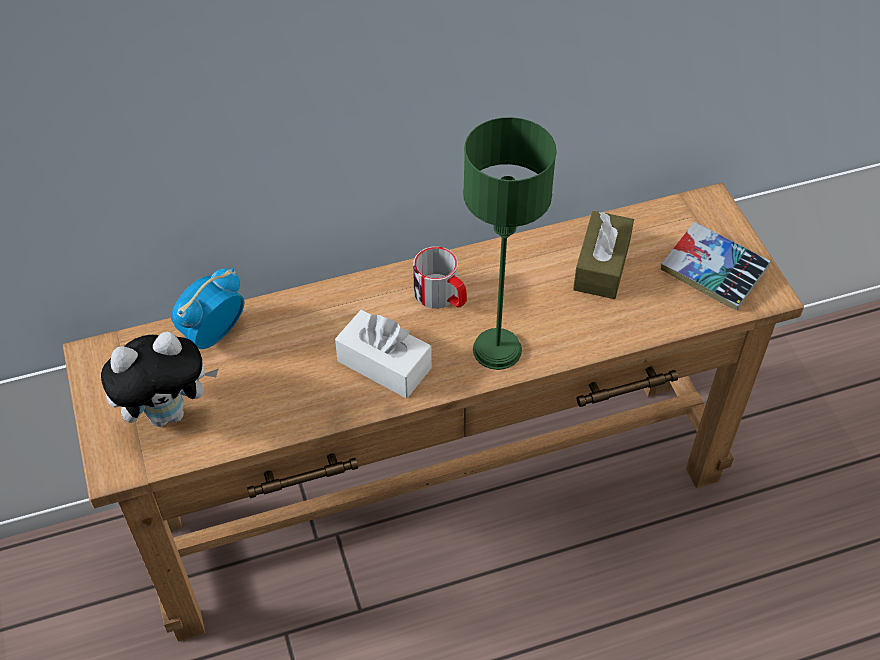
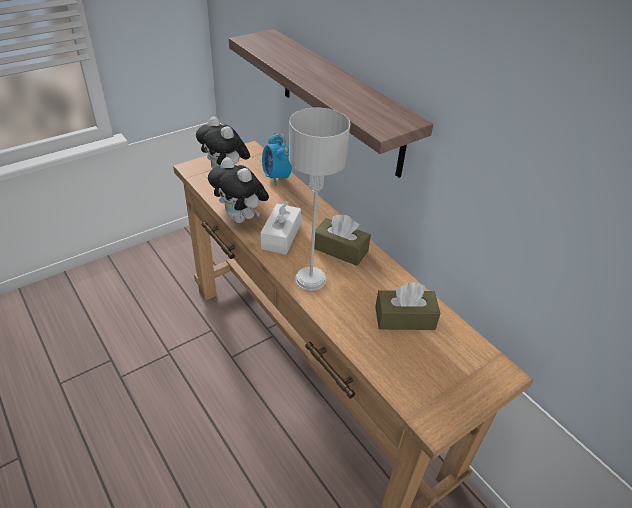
camera: 70 degrees right, 10 degrees down
alarm clock [171,268,245,349] -> alarm clock turned 135 degrees counterclockwise [262,133,292,186]
mug [413,247,467,309] -> brown tissue box [314,214,371,266]
green table lamp [463,117,557,370] -> grey table lamp [289,108,351,291]
book [661,222,771,310] -> none
none -> plush toy [208,157,269,223]
none -> shelf [229,29,433,178]

